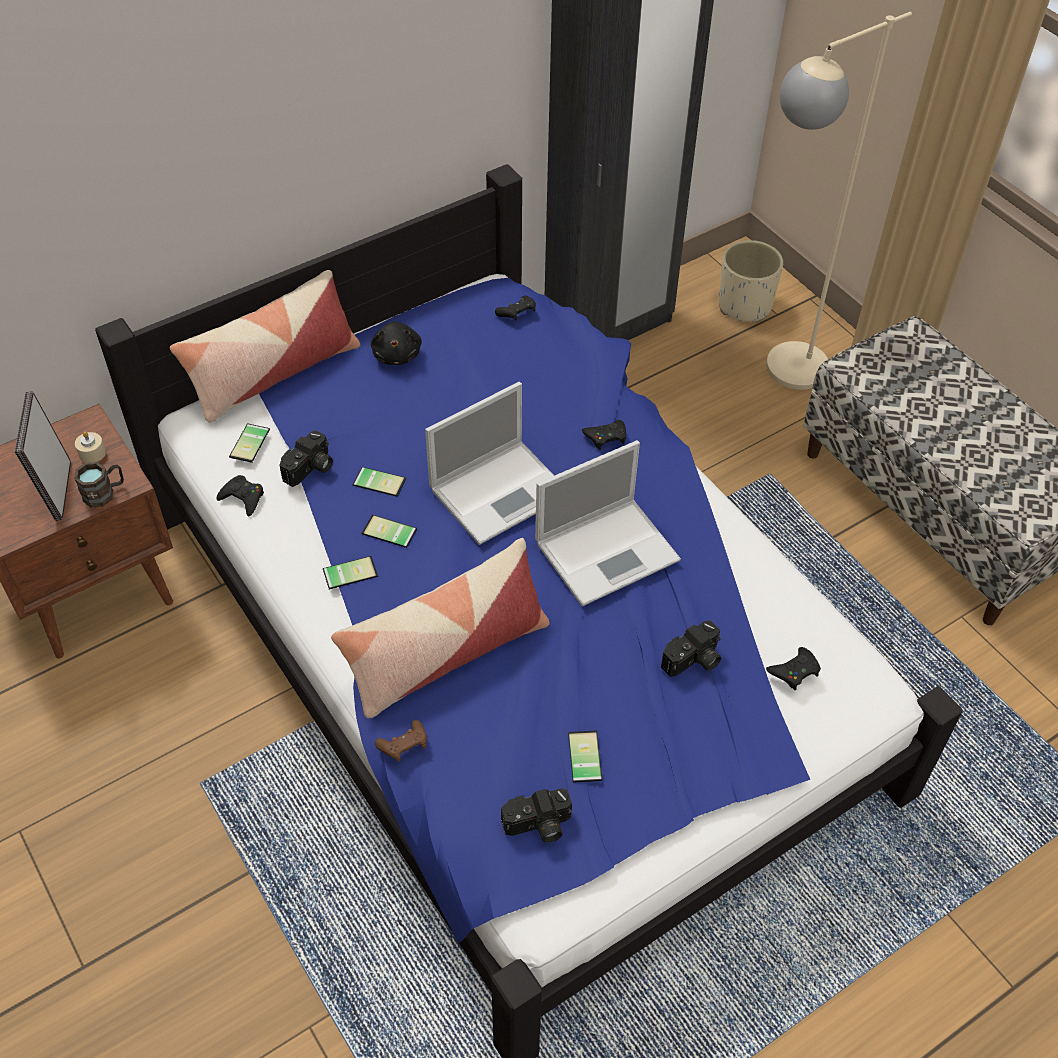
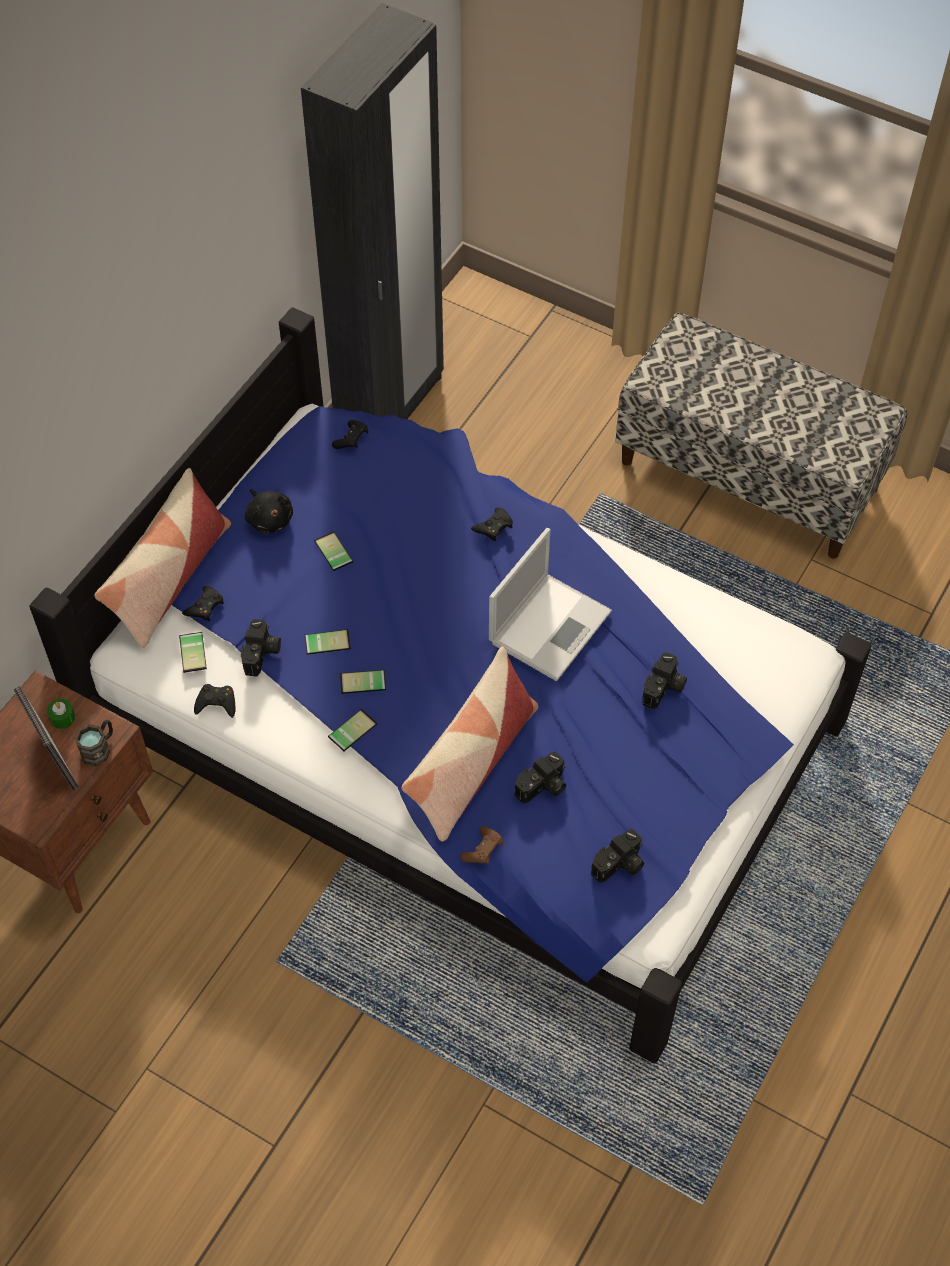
camera: 25 degrees left, 5 degrees up
beige candle [75,432,106,463] -> green candle [47,699,75,729]
laptop [425,382,554,545] -> none
phone [563,730,602,783] -> phone moved to [314,531,353,571]
beige planter [719,240,783,322] -> none
beige floor lamp [766,12,912,390] -> none
black game controller [766,647,821,690] -> black game controller moved to [182,586,224,621]
none -> camera [514,752,566,803]

